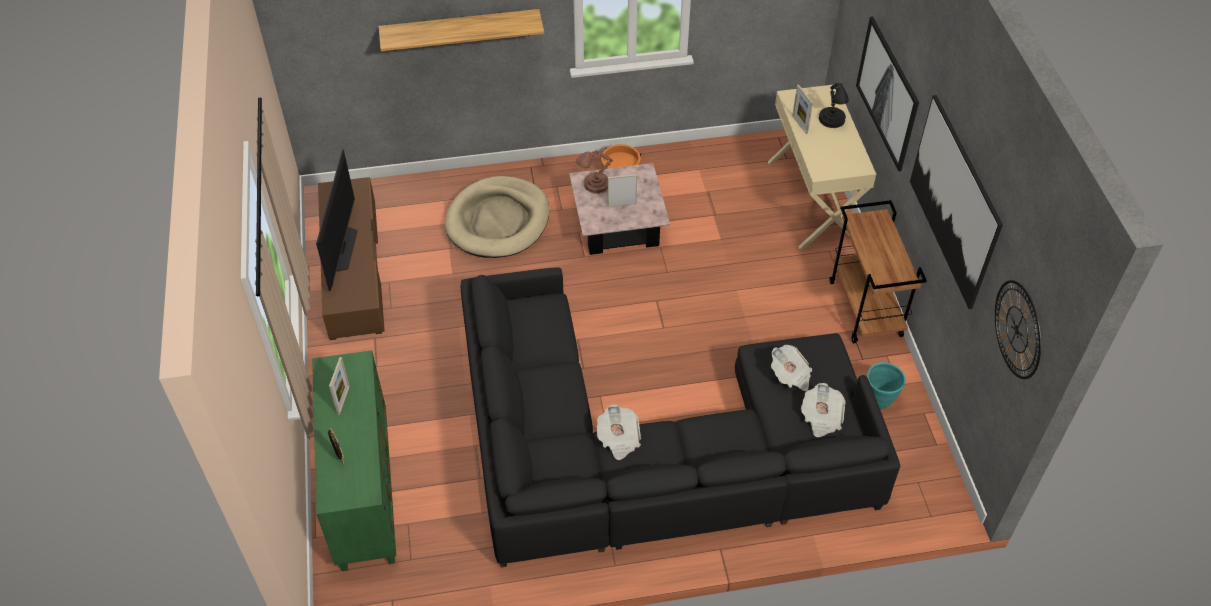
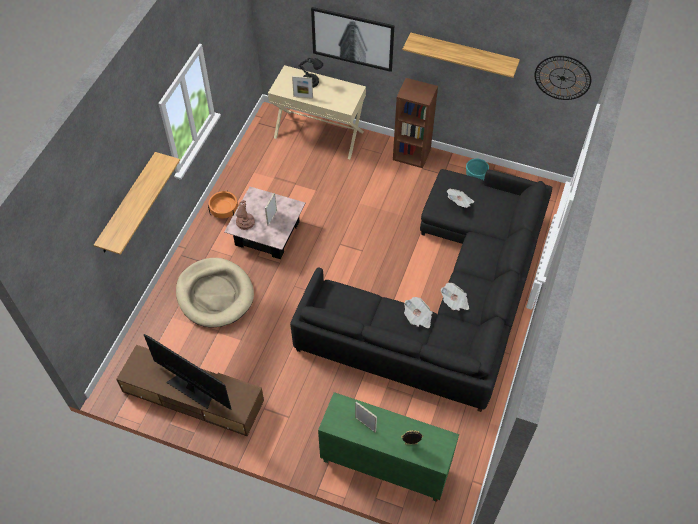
camera: 60 degrees left, 5 degrees up
newspaper [801,383,846,438] -> newspaper moved to [404,297,433,328]
brown cart [829,200,927,343] -> brown bookcase [393,78,438,168]
picture [910,95,1003,309] -> shelf [403,33,520,78]

